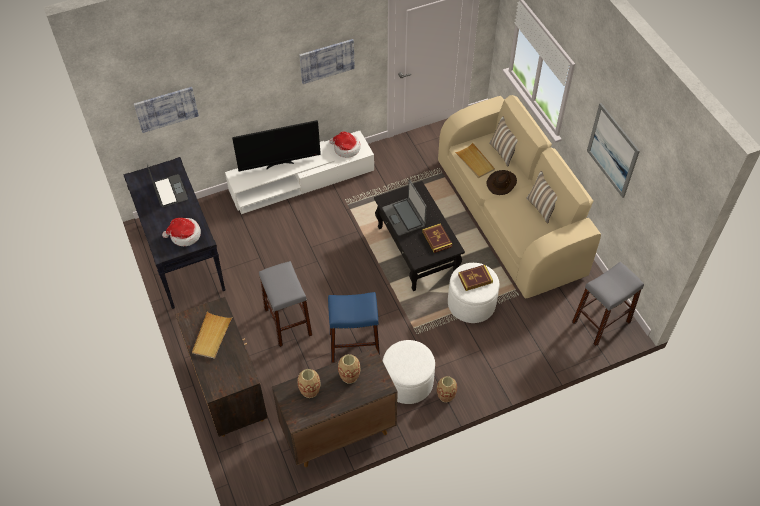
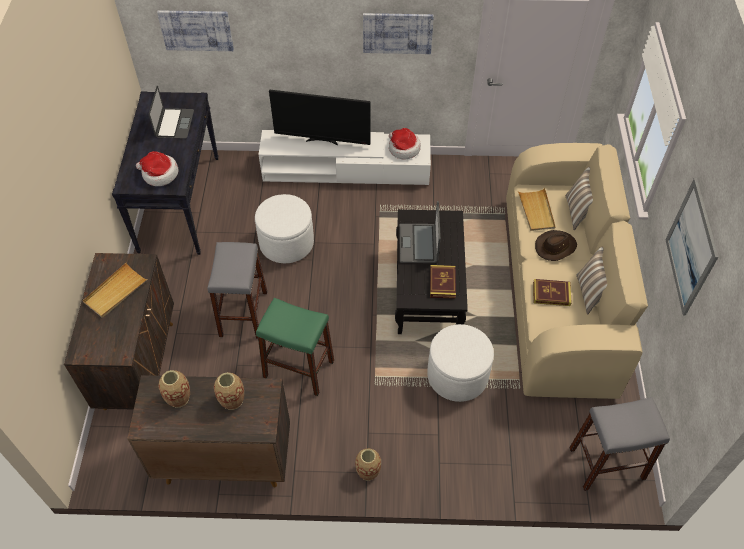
camera: 25 degrees right, 0 degrees up
blue stool [328,292,380,363] -> green stool [256,298,334,396]
white ottoman [383,340,435,404] -> white ottoman moved to [255,194,314,263]
book [458,265,493,291] -> book moved to [533,279,572,306]

